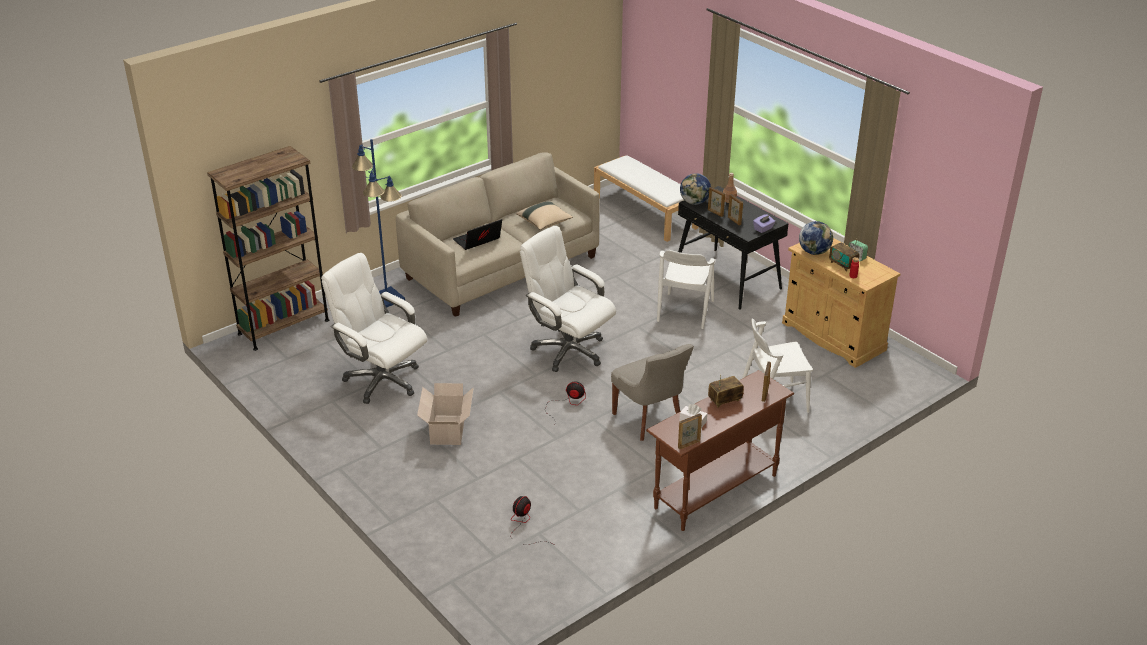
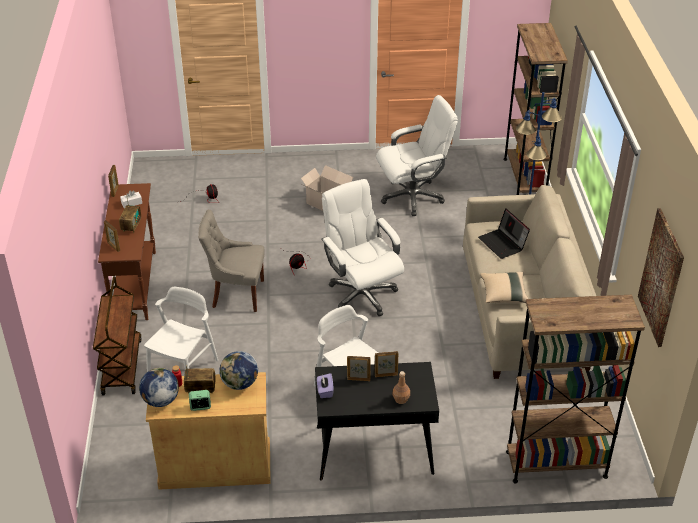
camera: 125 degrees right, 5 degrees up
laptop [453,219,502,250] -> laptop turned 150 degrees clockwise [478,208,530,259]
white office chair [520,226,616,372] -> white office chair turned 105 degrees counterclockwise [321,179,404,316]
white bench [594,155,699,242] -> brown bookcase [506,295,645,483]
globe [680,173,711,205] -> globe moved to [139,368,179,407]
none -> brown cart [93,276,142,396]
none -> picture [638,208,684,347]

